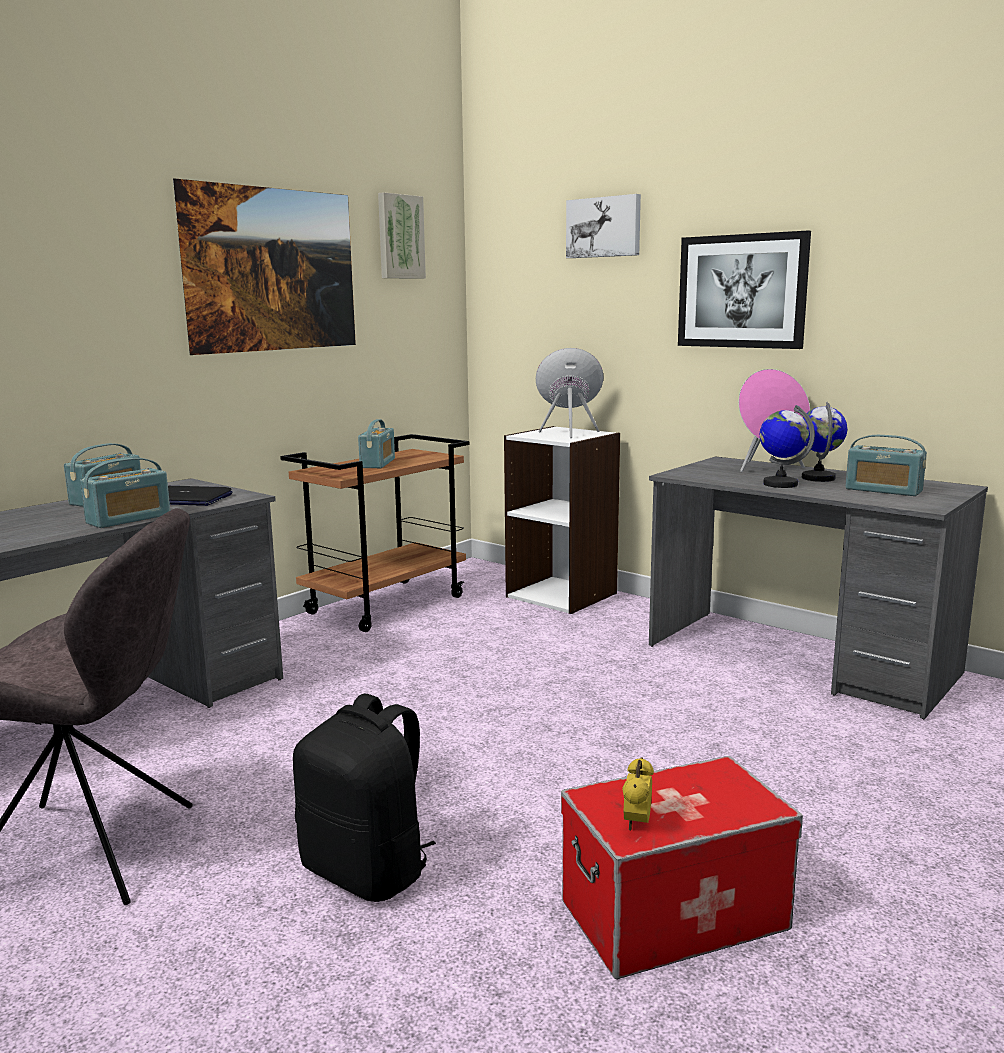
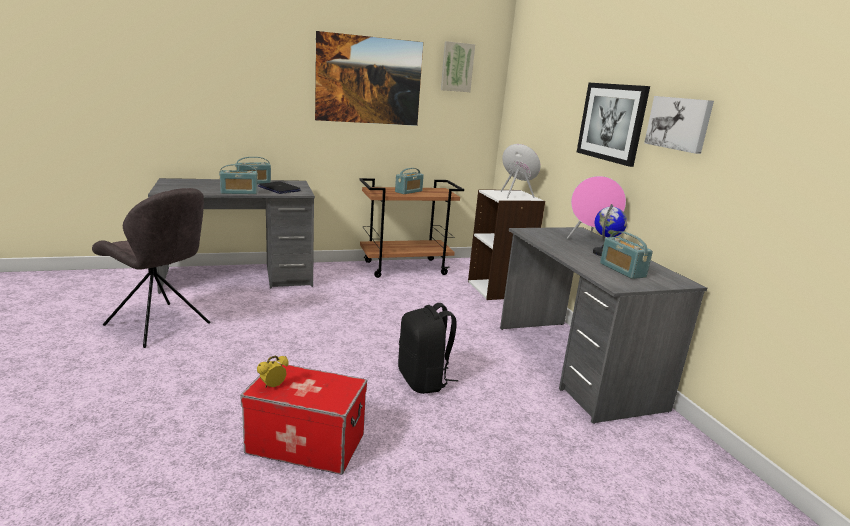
camera: 30 degrees right, 5 degrees up
black backpack [293,694,436,902] -> black backpack moved to [398,303,458,394]
picture [566,194,641,258] -> picture moved to [644,96,714,154]
globe [760,405,815,488] -> none

